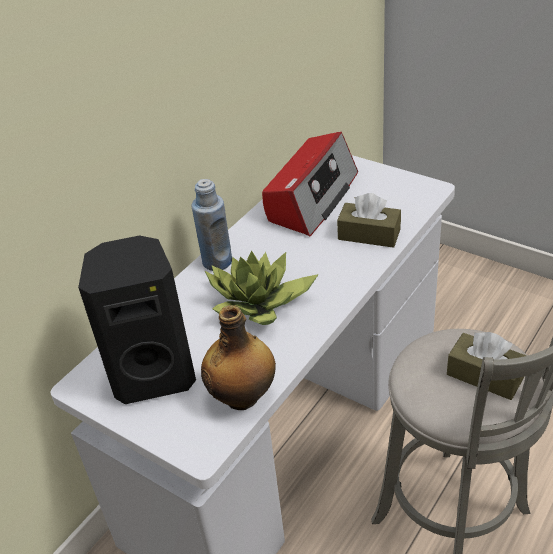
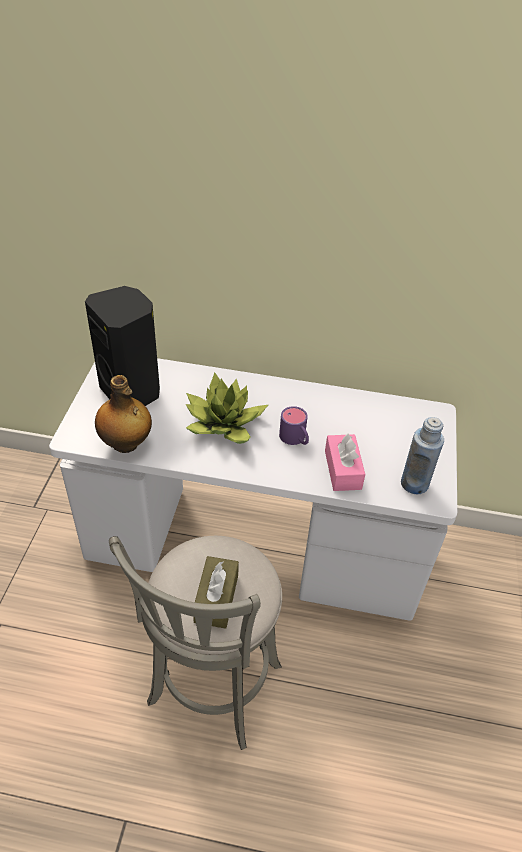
camera: 60 degrees right, 5 degrees up
blue bottle [191,179,232,271] -> blue bottle moved to [401,417,444,494]
radio [262,132,358,236] -> none
brown tissue box [337,193,401,248] -> pink tissue box [325,433,365,491]
none -> purple mug [279,406,309,445]

